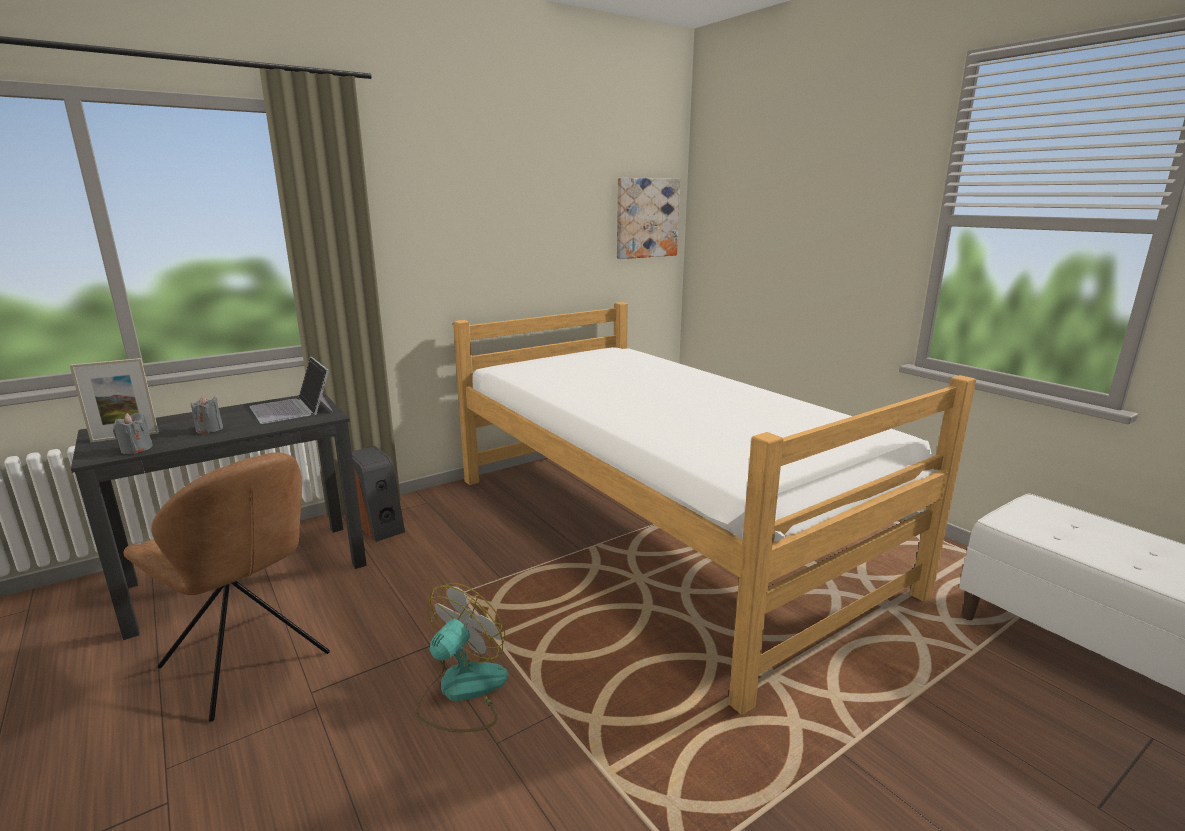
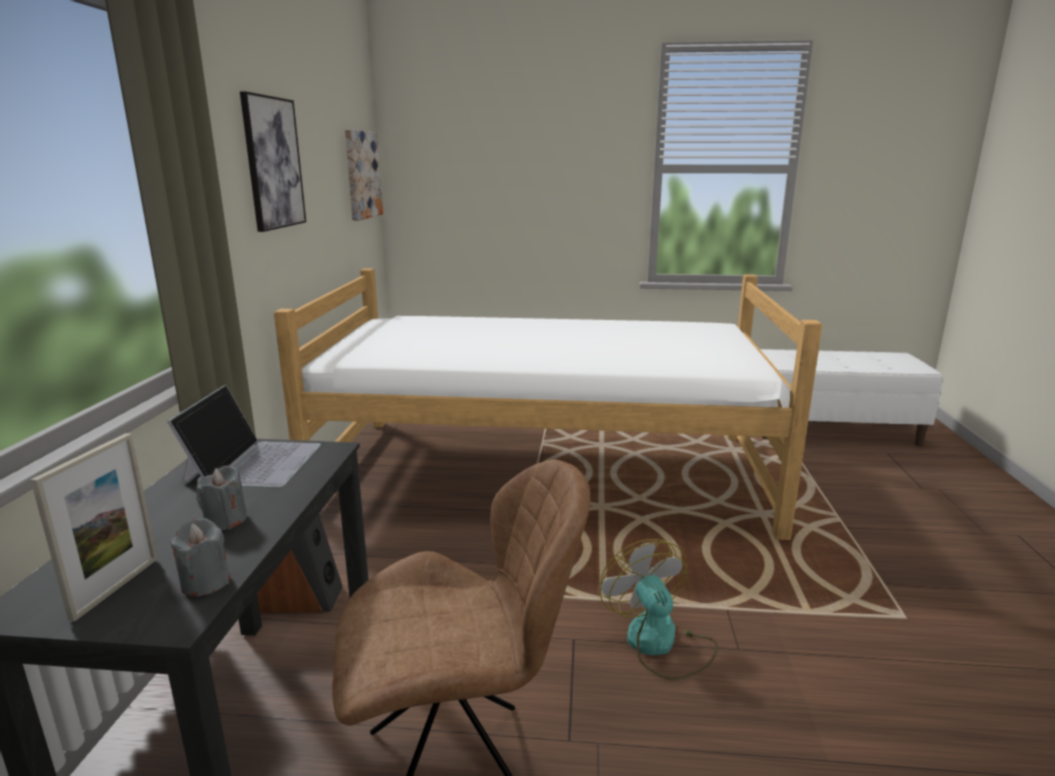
camera: 50 degrees left, 0 degrees up
laptop [249,357,333,424] -> laptop turned 90 degrees counterclockwise [167,385,321,487]
none -> picture [240,91,306,232]

